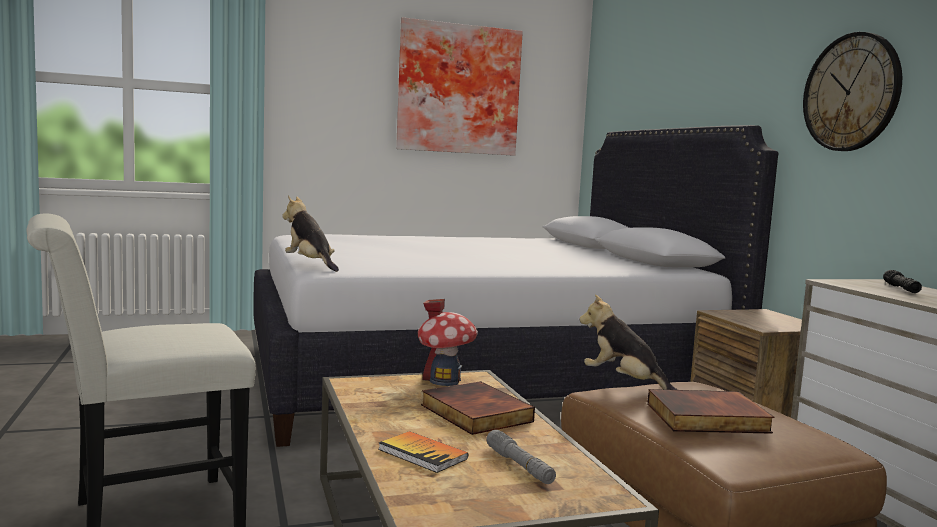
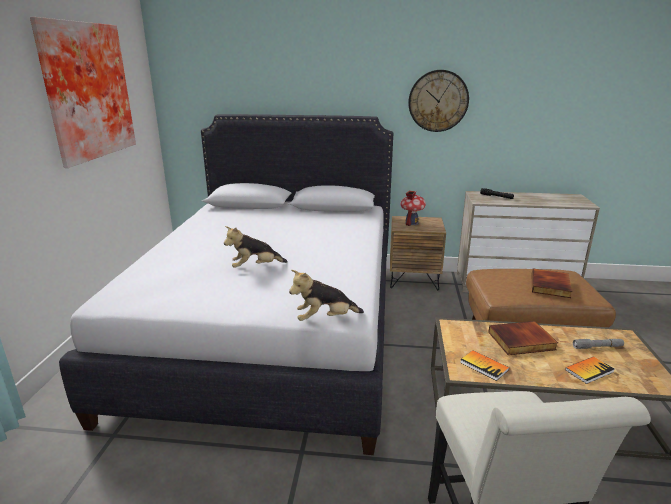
camera: 65 degrees left, 15 degrees up
toy house [418,299,478,386] -> toy house moved to [400,190,426,226]
plush toy [579,294,677,390] -> plush toy moved to [224,226,288,268]
none -> book [460,350,509,381]

